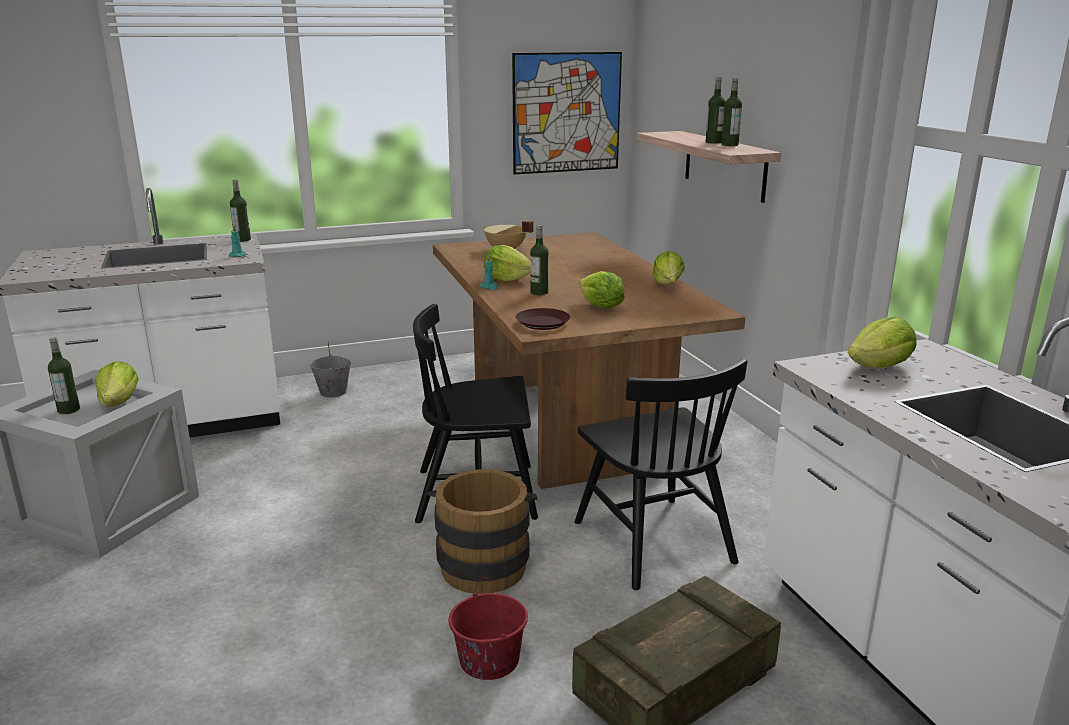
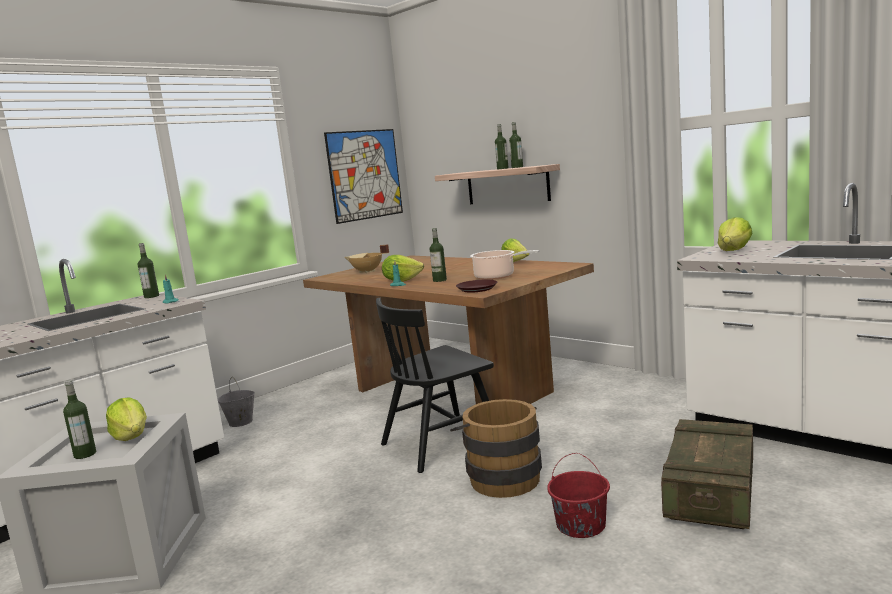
camera: 25 degrees left, 10 degrees down
black chair [575,359,747,590] -> none
lettuce [579,271,625,309] -> cooking pot [470,250,540,280]

